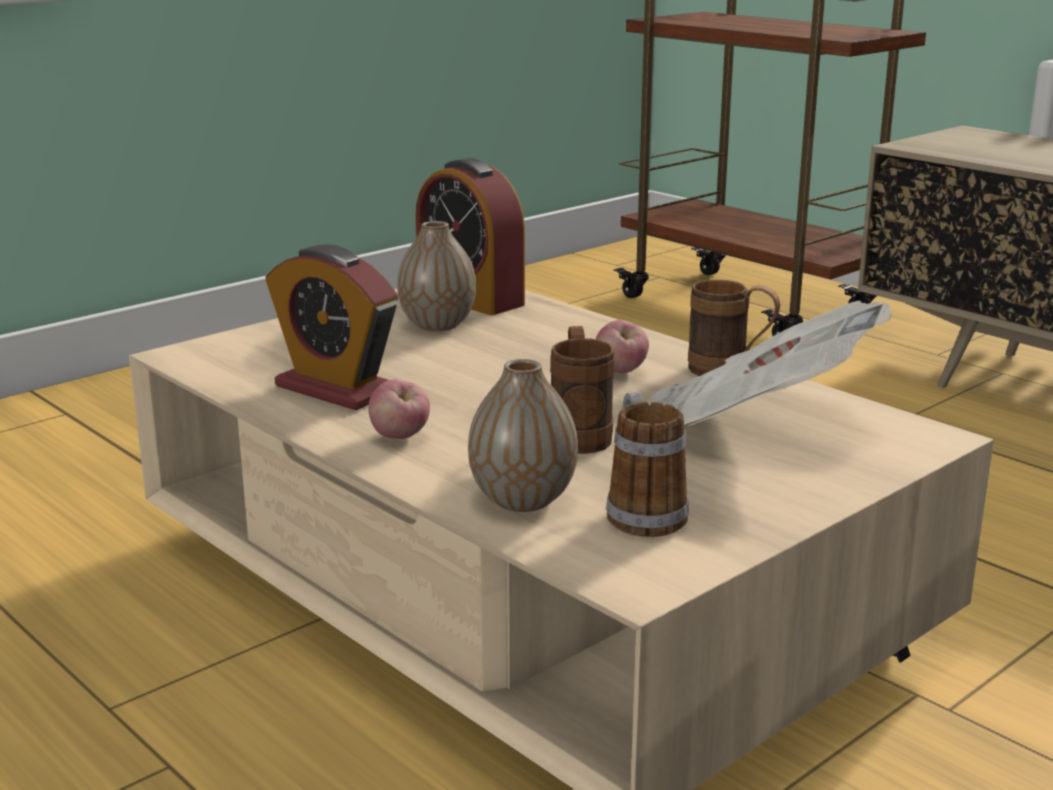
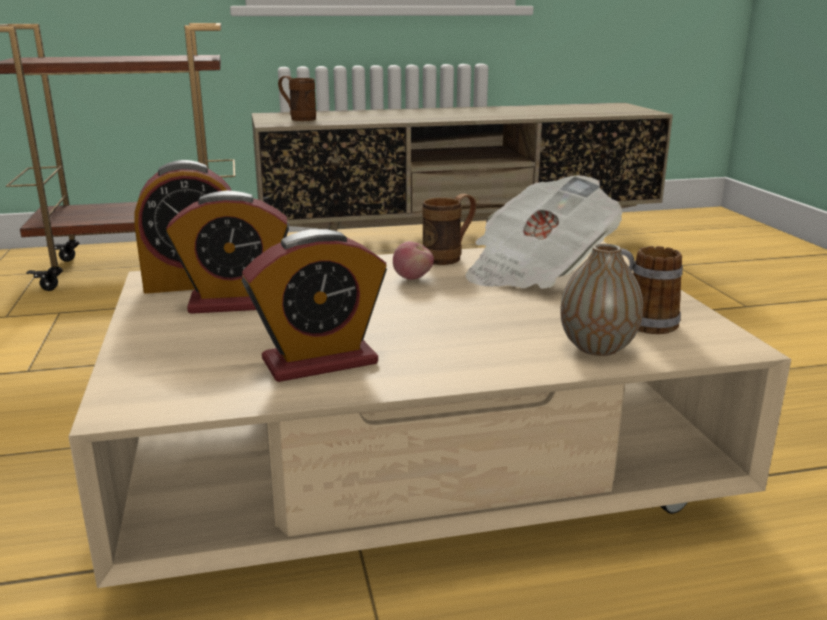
camera: 60 degrees left, 0 degrees up
apple [368,379,430,439] -> none
vase [397,221,476,331] -> alarm clock [166,191,289,314]
brown mug [550,326,615,454] -> brown mug moved to [278,76,316,121]

